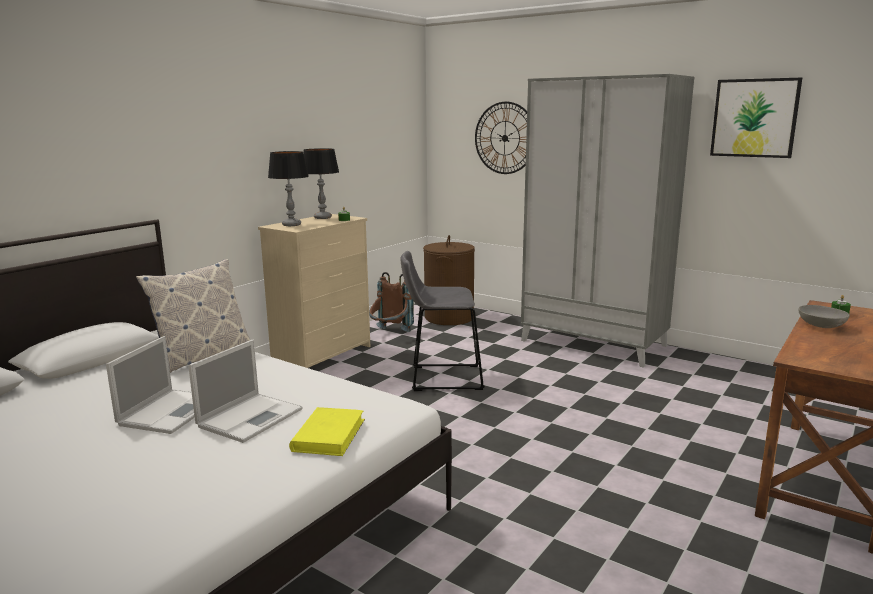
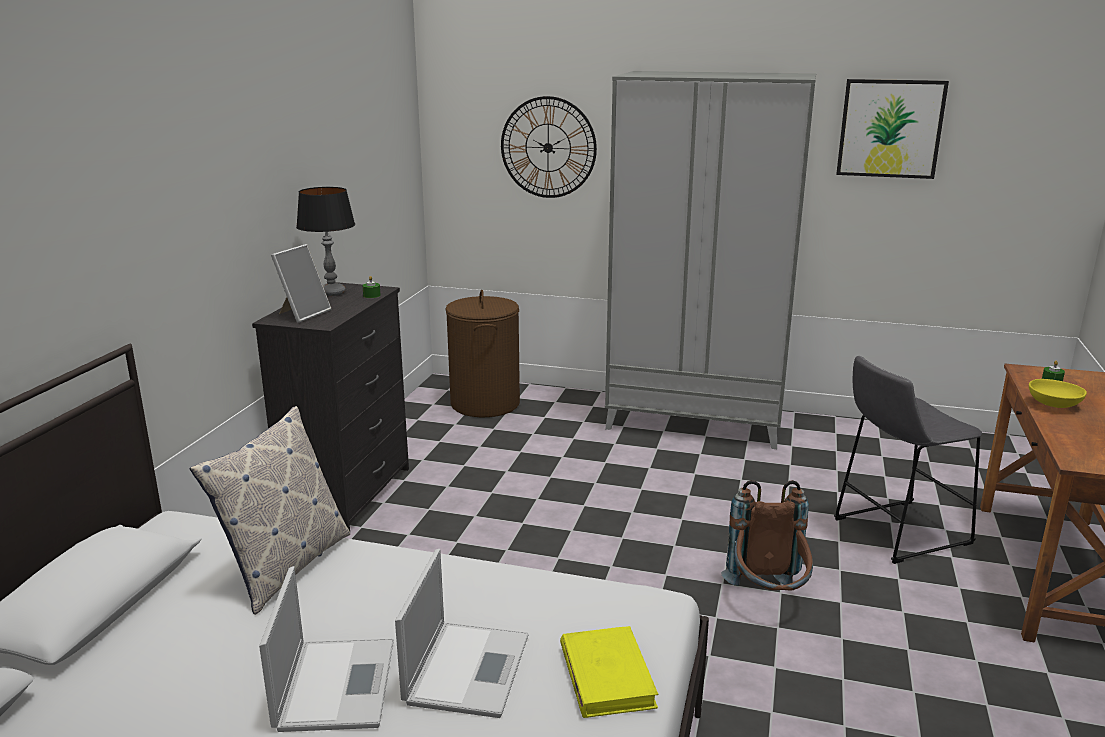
camera: 20 degrees left, 5 degrees up
beige dresser [258,214,370,368] -> black dresser [252,282,409,531]
table lamp [268,151,309,226] -> picture frame [271,244,331,323]
brown backpack [369,272,414,332] -> brown backpack moved to [721,480,813,590]
grey stool [400,251,485,391] -> grey stool moved to [834,356,982,564]
grey bowl [798,305,850,328] -> yellow bowl [1029,379,1087,408]

